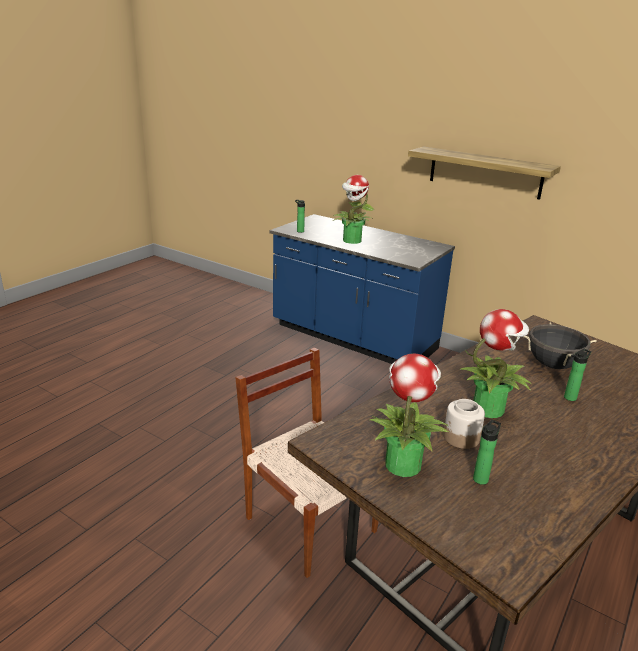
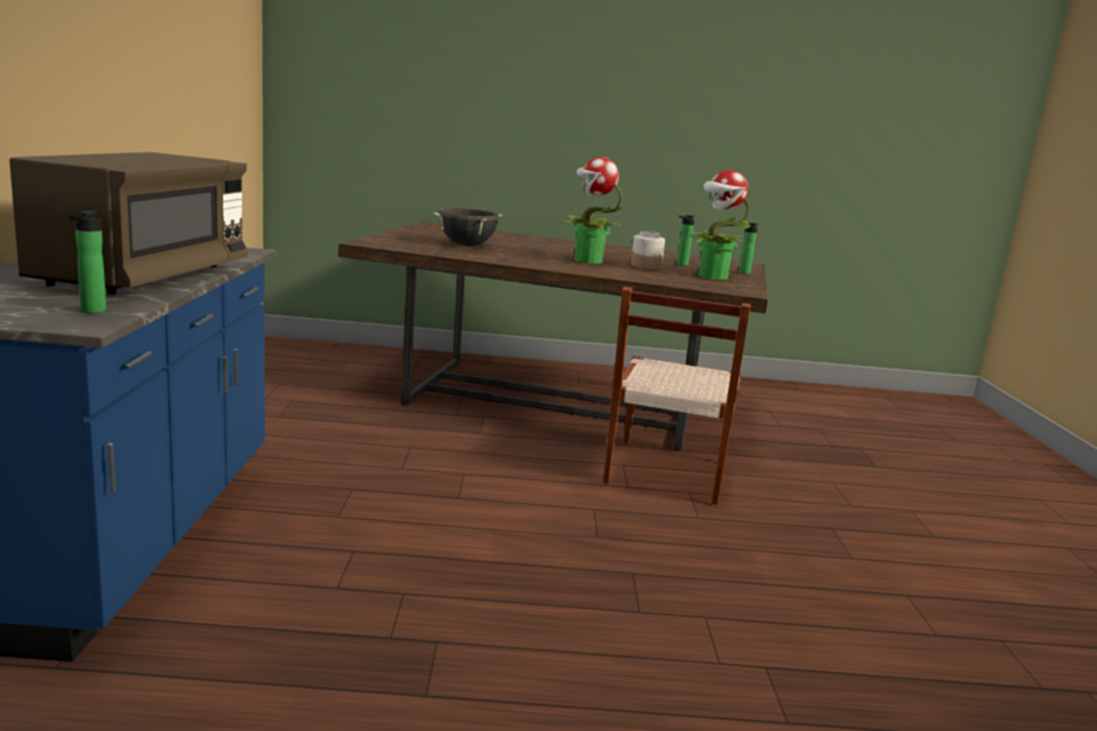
camera: 125 degrees left, 10 degrees down
potted plant [333,175,375,244] -> brown microwave [9,152,248,295]
shelf [408,147,561,200] -> none
bottle [564,349,591,401] -> bottle moved to [739,223,758,274]

